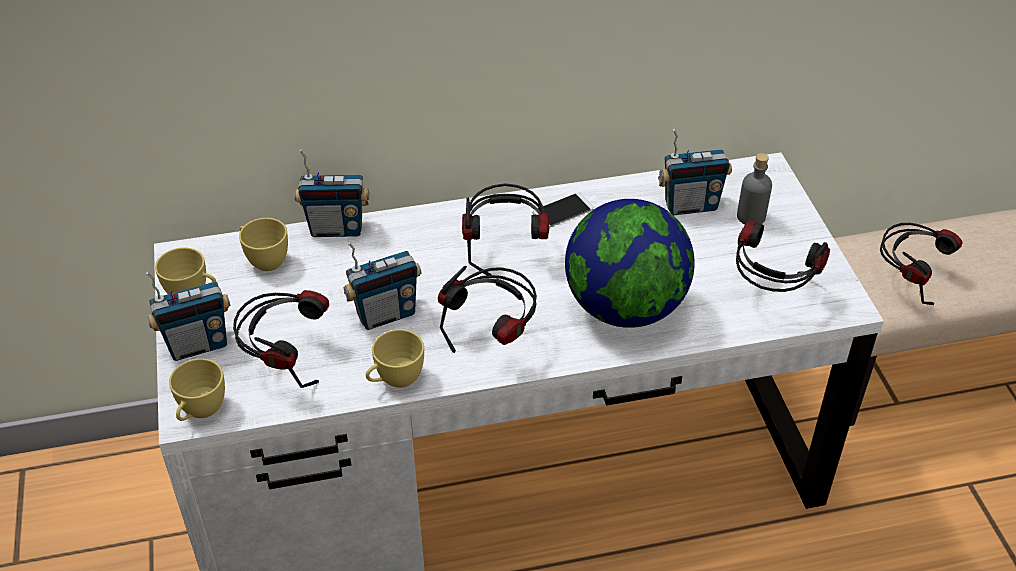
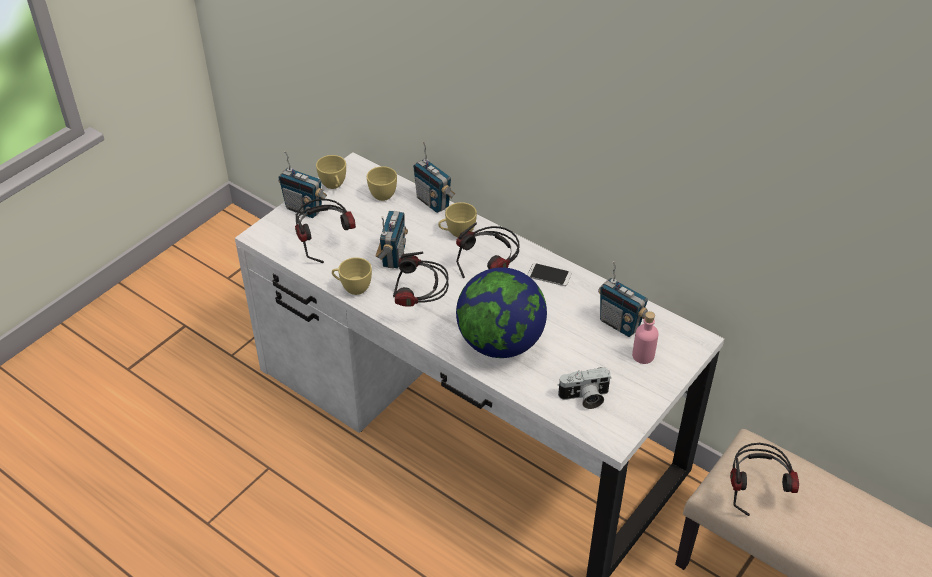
camera: 50 degrees right, 0 degrees up
yellow cup [169,358,225,421] -> yellow cup moved to [438,202,477,237]
radio [344,242,421,330] -> radio turned 105 degrees counterclockwise [376,211,408,269]
headphones [736,221,830,292] -> camera [557,367,612,409]
grey bottle [737,153,772,224] -> pink bottle [632,311,659,364]

